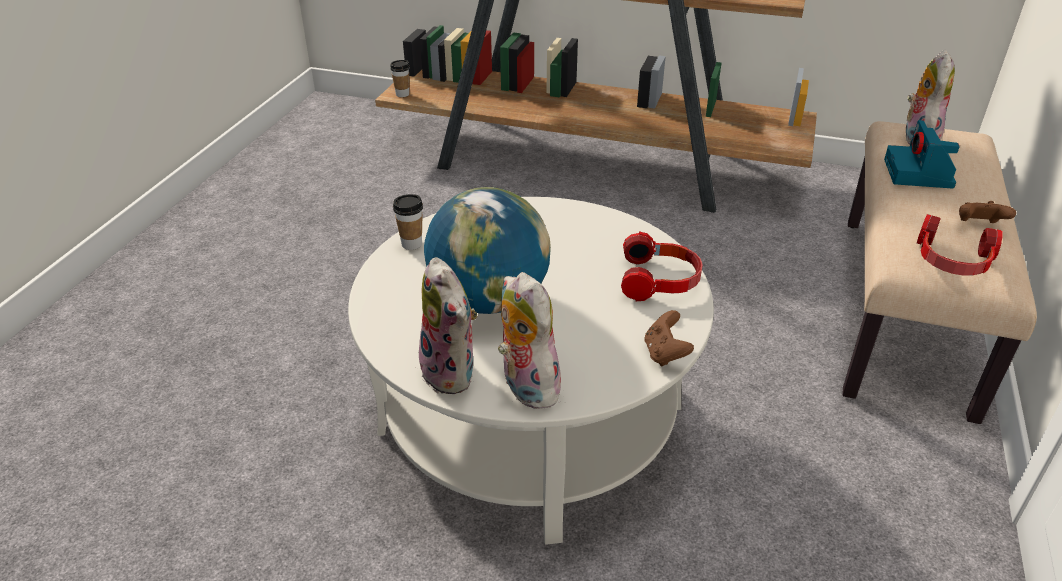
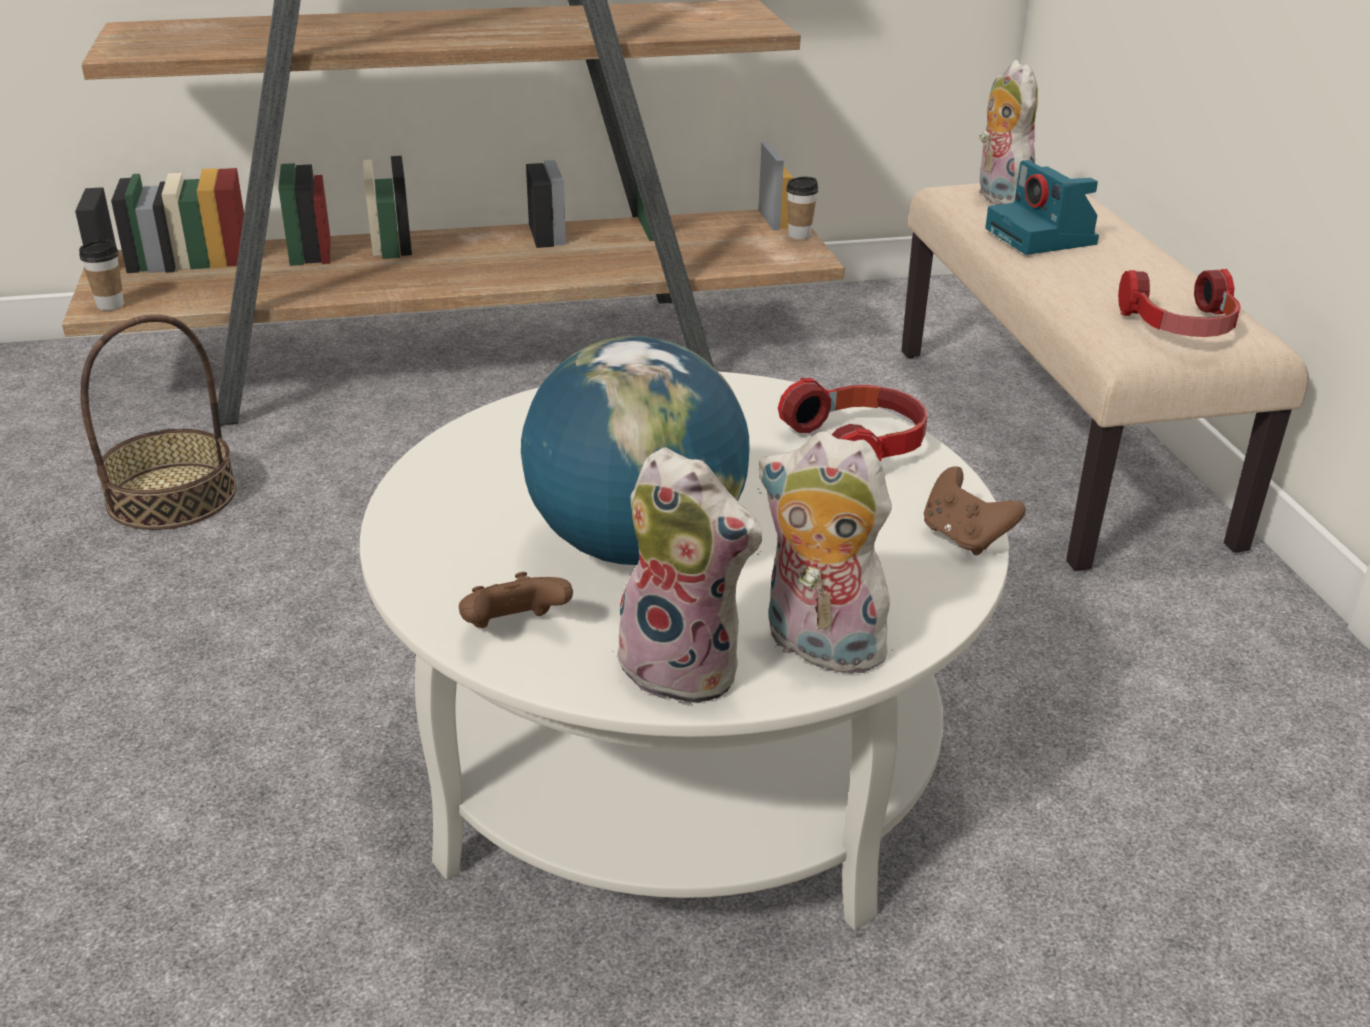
camera: 30 degrees left, 5 degrees down
cup [393,194,423,250] -> cup moved to [786,177,818,239]
brown game controller [959,201,1016,223] -> brown game controller moved to [459,572,573,628]
none -> basket [80,314,236,530]

